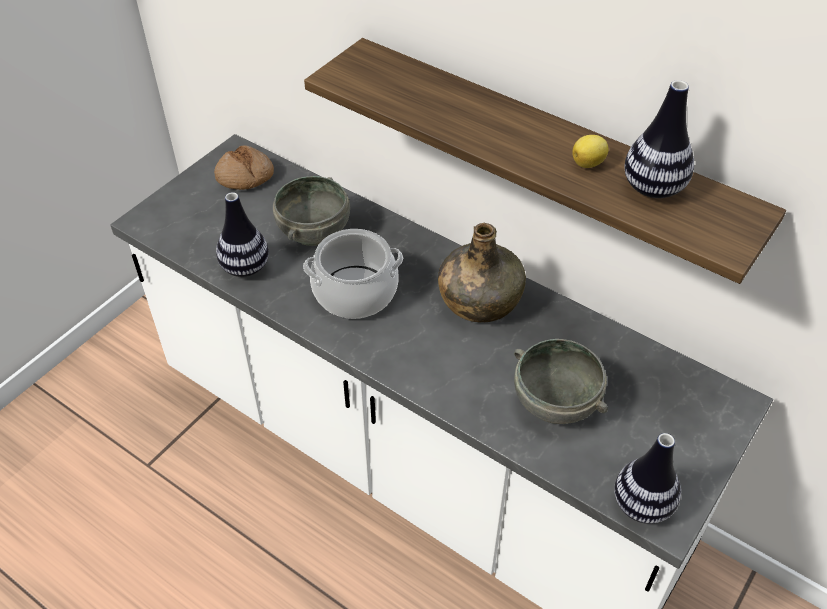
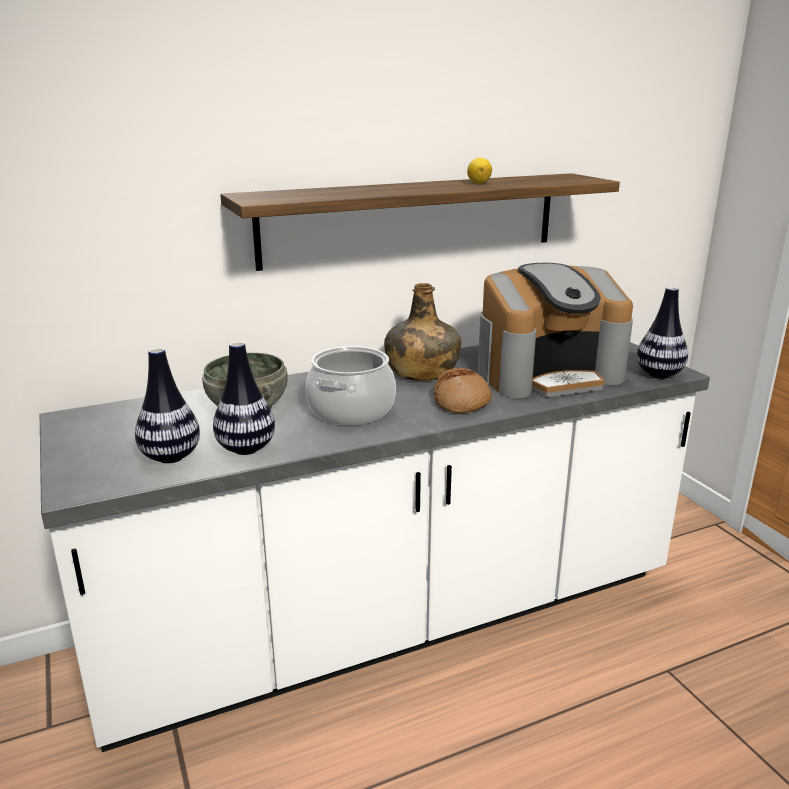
camera: 60 degrees left, 25 degrees down
bread [214,145,274,190] -> bread moved to [434,368,492,413]
grey bowl [514,339,608,424] -> coffee machine [478,263,633,398]
vase [624,80,694,198] -> vase moved to [135,348,200,463]

